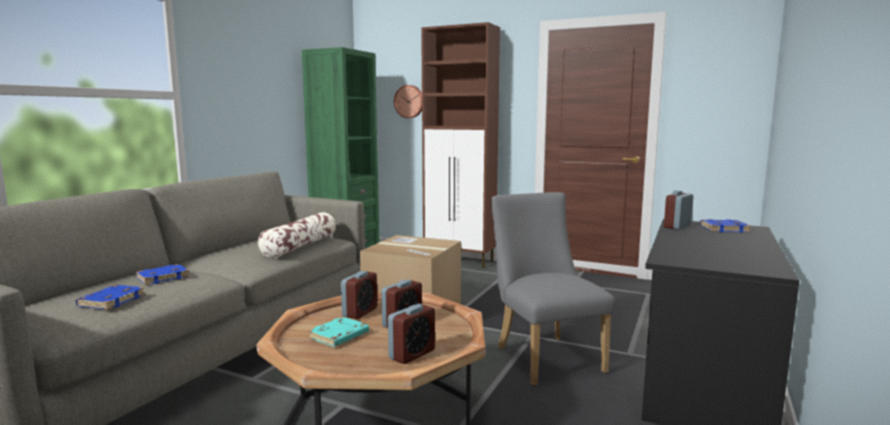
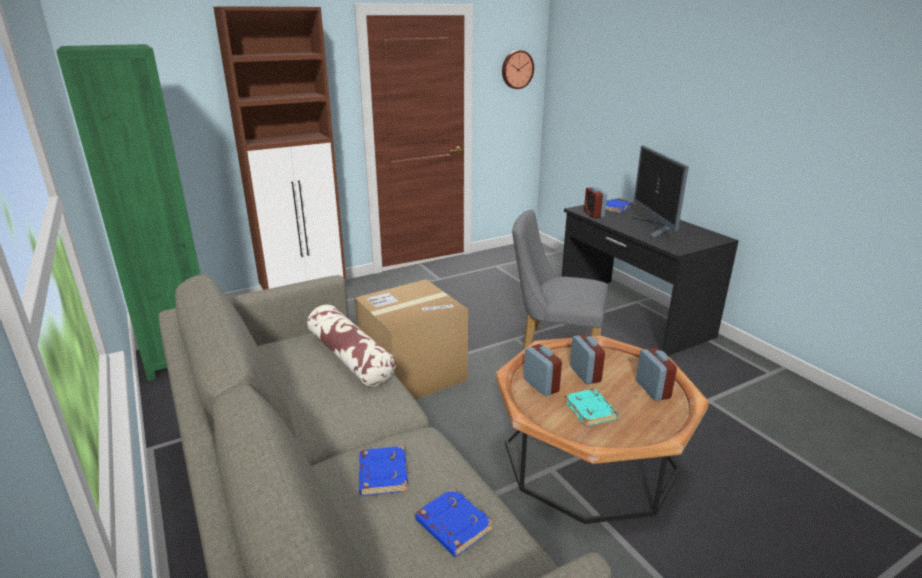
camera: 55 degrees left, 15 degrees up
wall clock [394,85,422,118] -> wall clock moved to [502,50,534,89]
none -> monitor [631,145,689,239]

